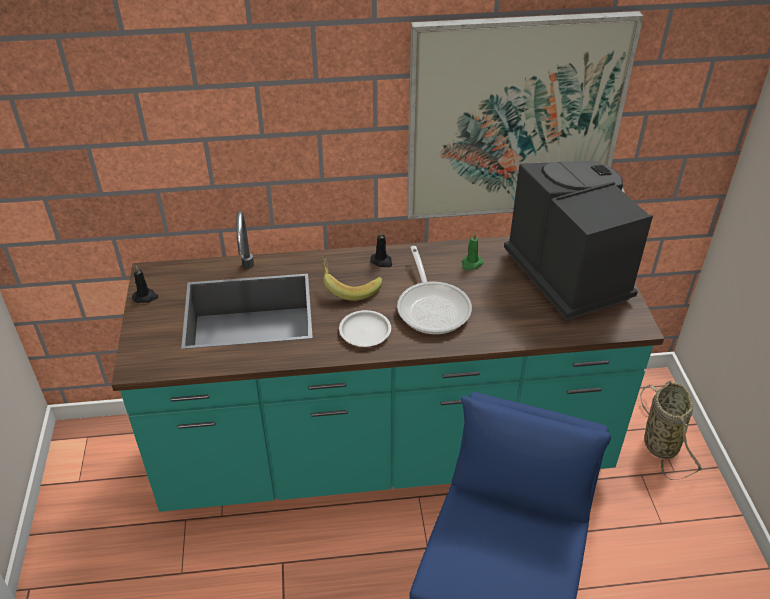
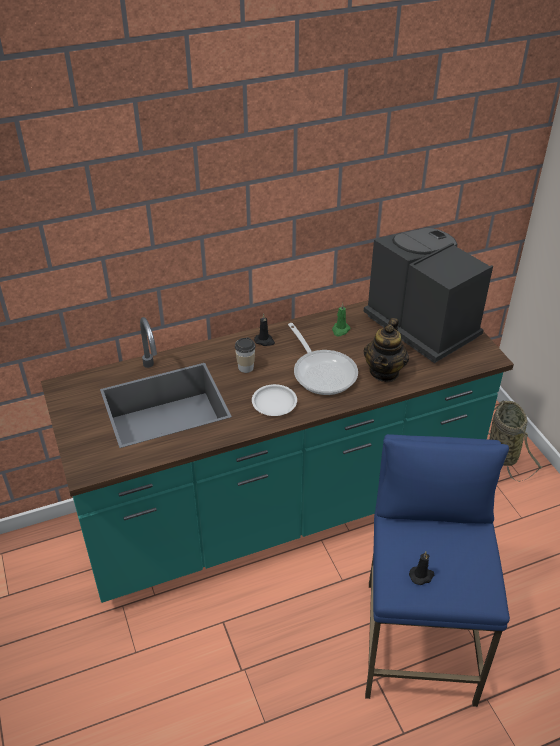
camera: 15 degrees left, 0 degrees up
black candle [132,265,158,303] -> black candle moved to [409,552,434,585]
banana [322,256,382,301] -> cup [235,338,256,373]
picture [407,11,644,219] -> none
none -> teapot [364,318,409,382]

